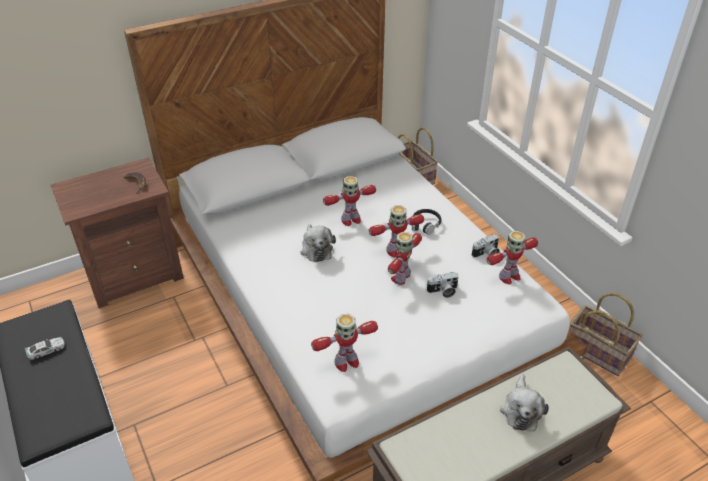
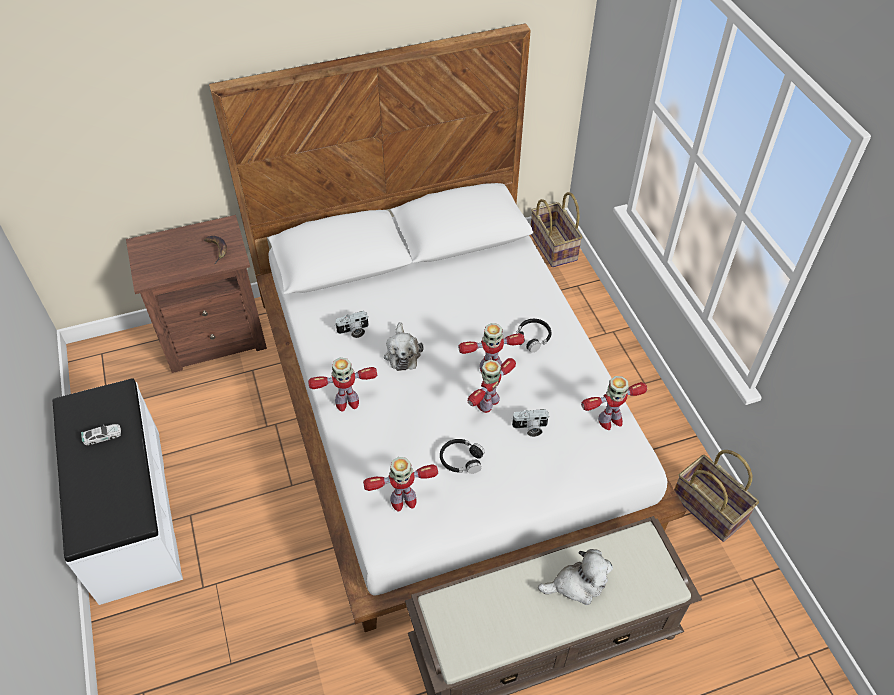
camera: 10 degrees right, 10 degrees up
toy robot [323,176,376,226] -> toy robot moved to [308,358,377,412]
camera [472,234,500,258] -> camera moved to [335,311,369,338]
plush toy [500,374,549,432] -> plush toy turned 120 degrees counterclockwise [538,549,613,605]
none -> black headphones [440,439,485,474]

